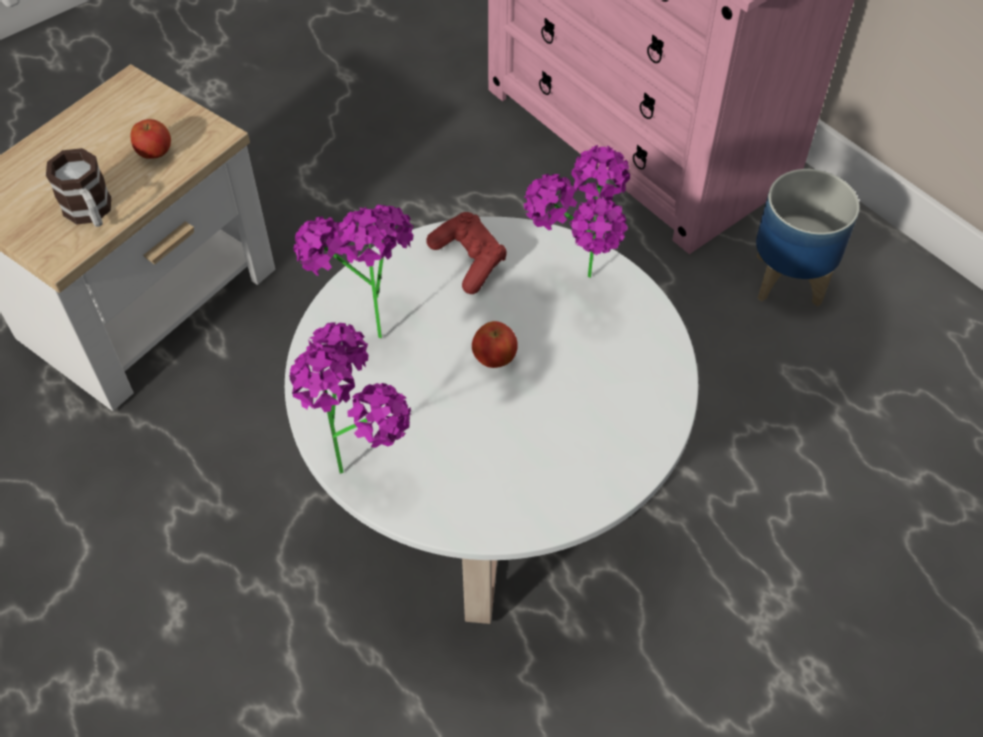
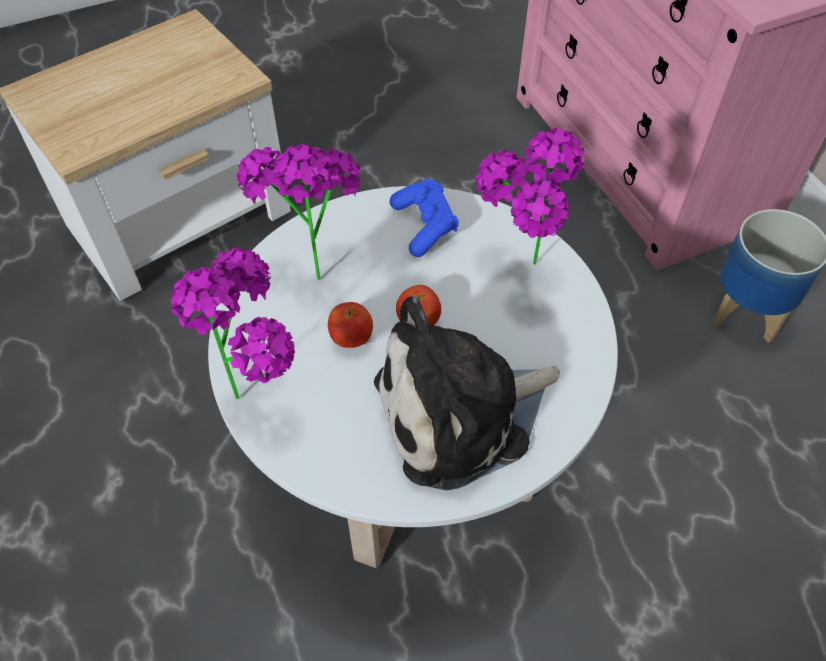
camera: 15 degrees right, 0 degrees up
mug [46,148,111,227] -> none
apple [130,119,171,159] -> apple moved to [328,302,373,348]
red game controller [426,212,507,294] -> blue game controller [390,179,459,257]
none -> plush toy [374,296,560,490]

